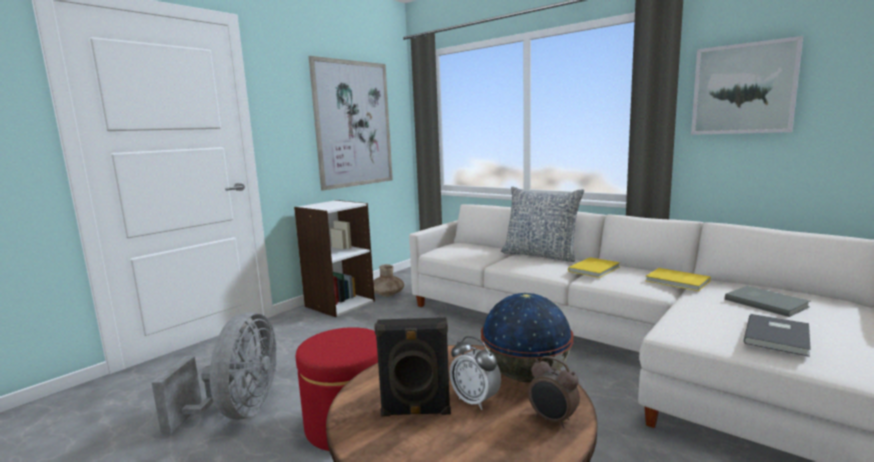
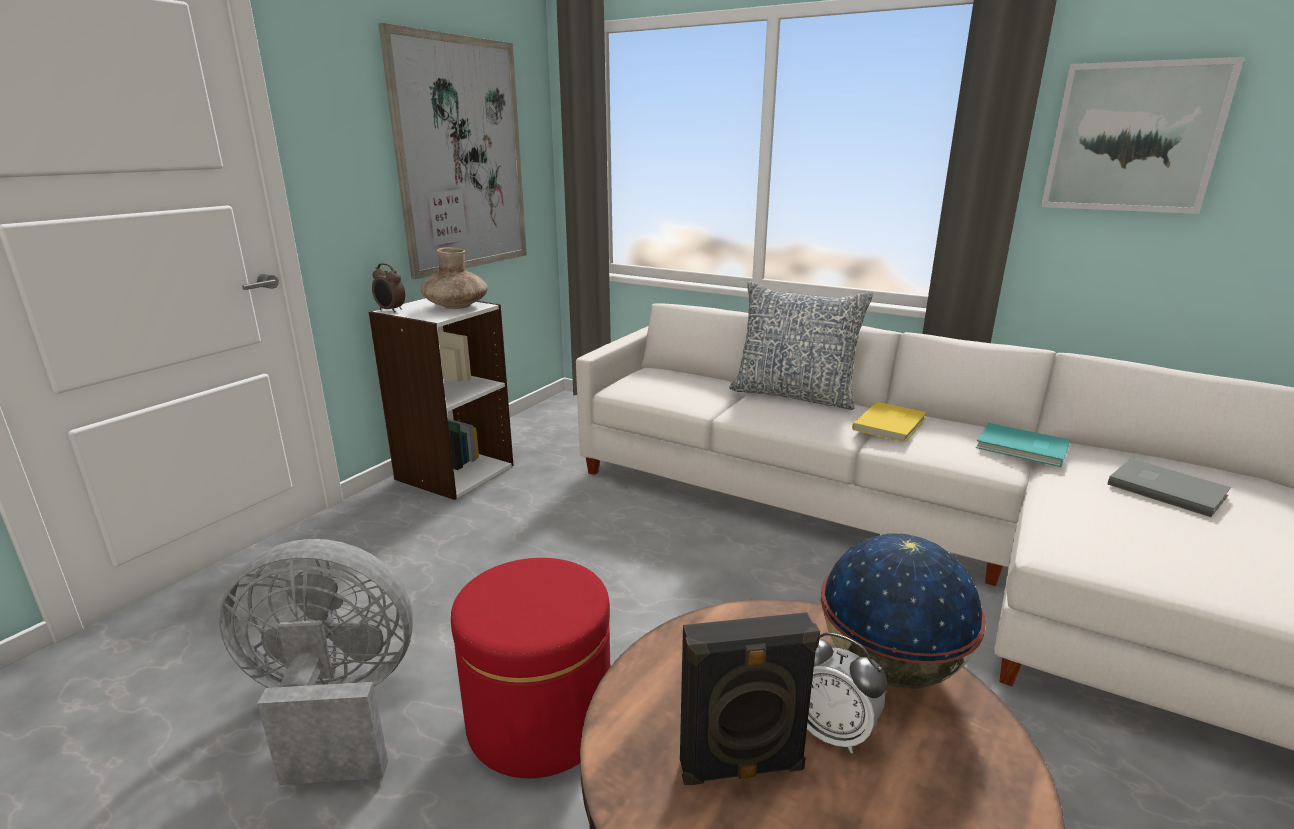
camera: 10 degrees left, 10 degrees up
grey fan [151,312,277,435] -> grey fan turned 90 degrees counterclockwise [219,539,413,785]
brown vase [373,264,404,297] -> brown vase moved to [421,247,488,309]
alarm clock [528,356,580,428] -> alarm clock moved to [372,263,405,313]
yellow book [645,268,711,291] -> turquoise book [976,423,1070,467]
grey book [744,314,811,357] -> none

